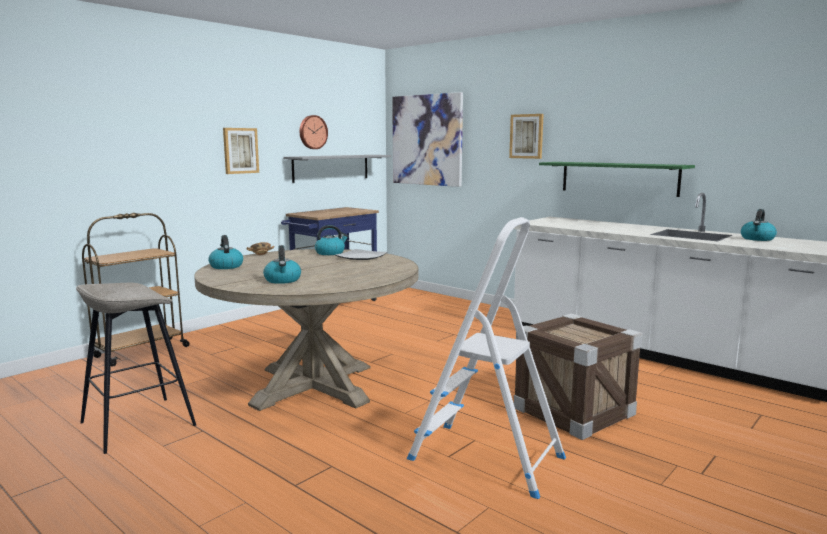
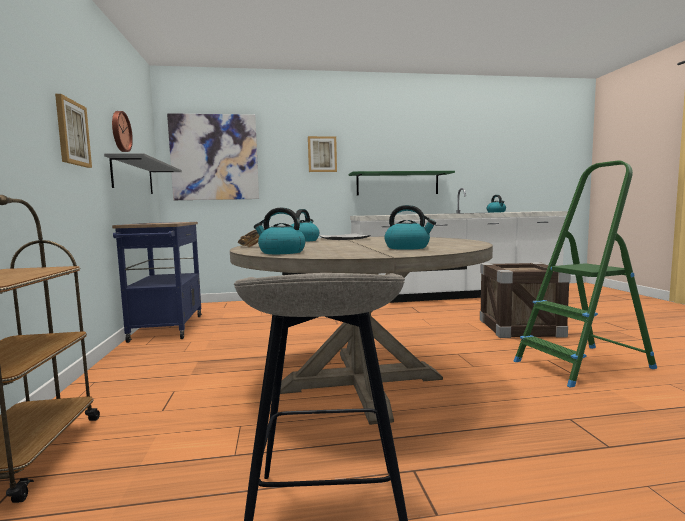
camera: 50 degrees left, 5 degrees down
white step ladder [407,217,566,499] -> green step ladder [514,160,657,387]

